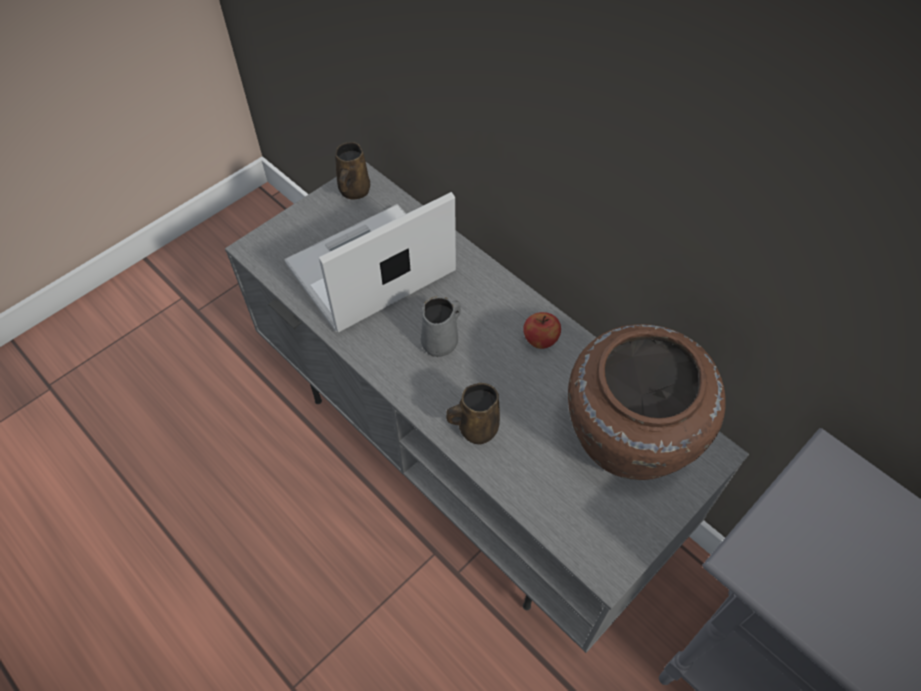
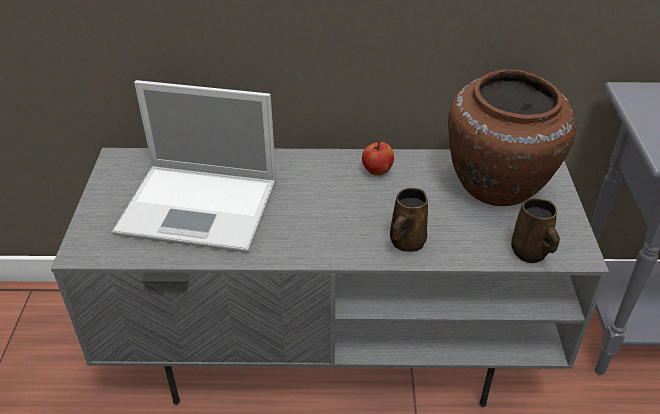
camera: 45 degrees left, 15 degrees down
laptop [284,192,456,332] -> laptop turned 90 degrees counterclockwise [112,80,276,253]
brown mug [335,142,370,200] -> brown mug moved to [511,198,560,263]
grey mug [421,296,461,357] -> none

